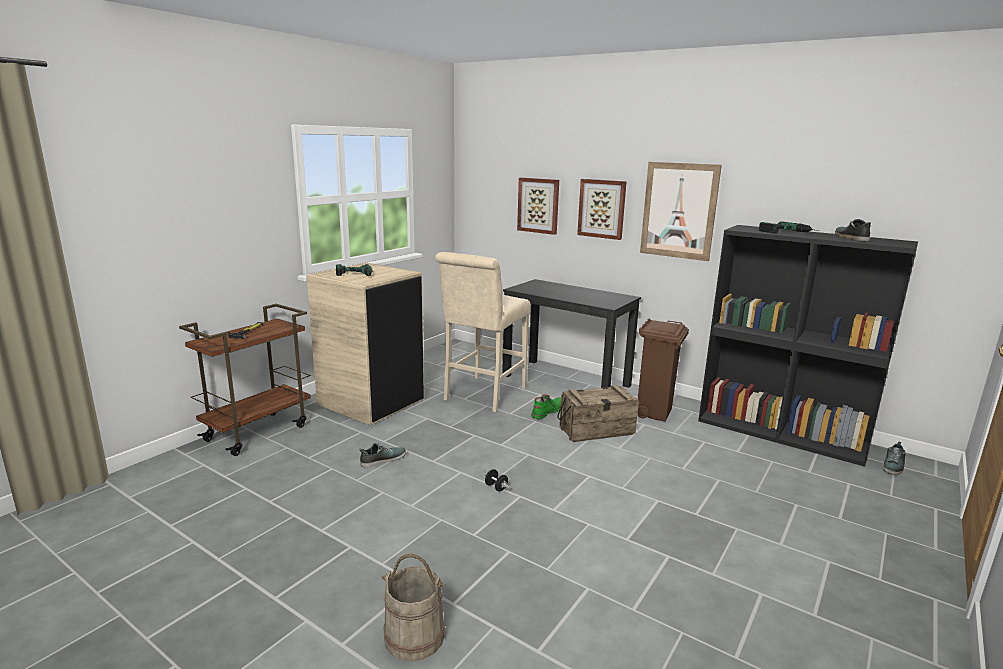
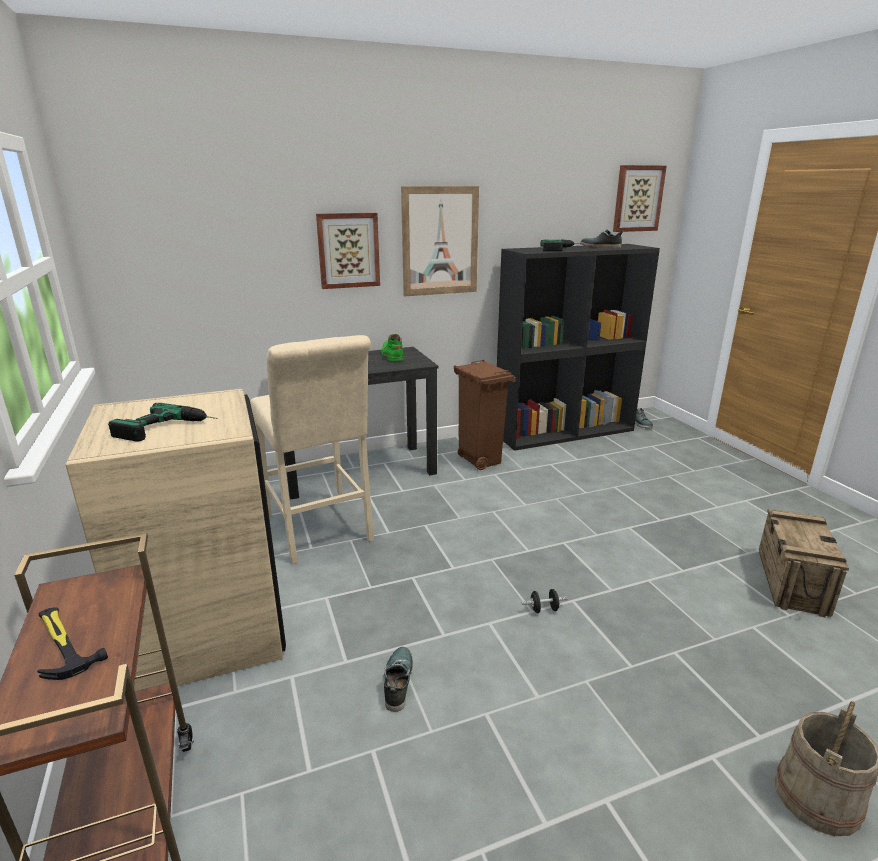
camera: 55 degrees left, 5 degrees up
picture [517,178,559,235] -> picture moved to [613,165,667,232]
green boot [531,394,561,419] -> green boot moved to [381,334,404,361]
crate [557,385,639,442] -> crate moved to [759,509,849,617]

